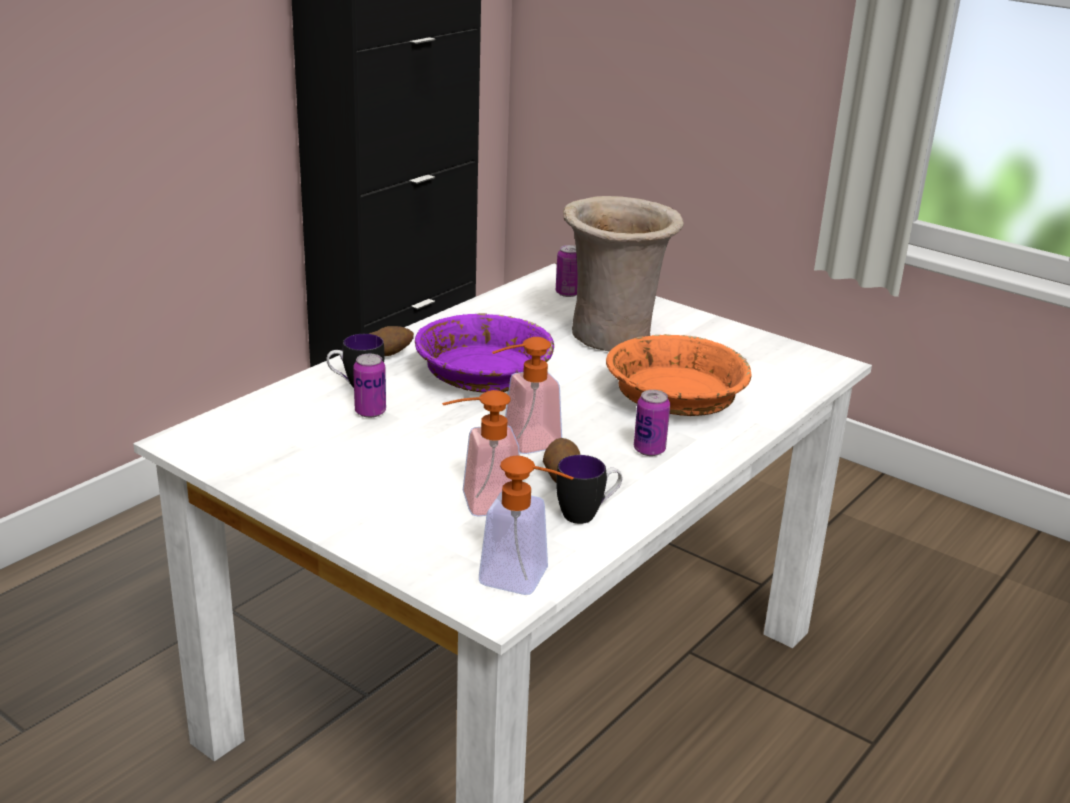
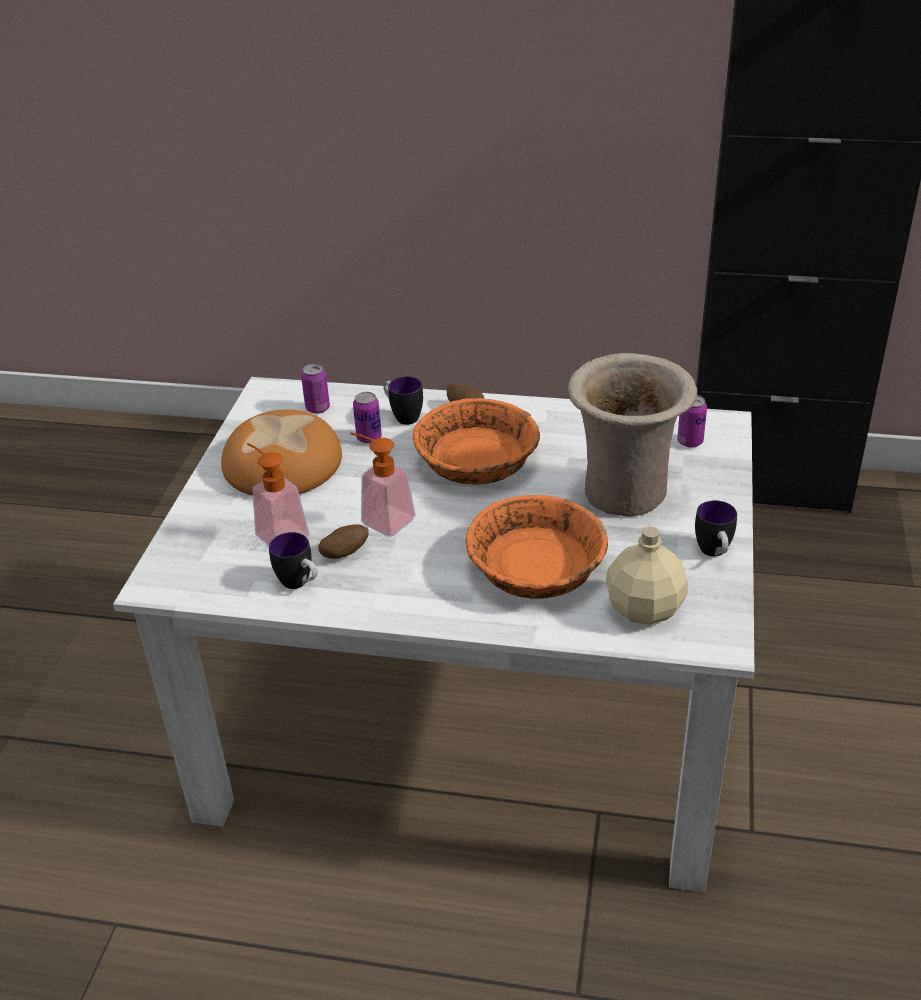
camera: 65 degrees right, 10 degrees up
purple bowl [415,313,554,393] -> orange bowl [413,398,540,485]
soap dispenser [479,455,574,595] -> none
can [634,390,670,456] -> can moved to [301,364,330,414]
none -> bread [221,410,342,496]
none -> beige bottle [606,526,688,625]
none -> mug [695,500,737,557]

